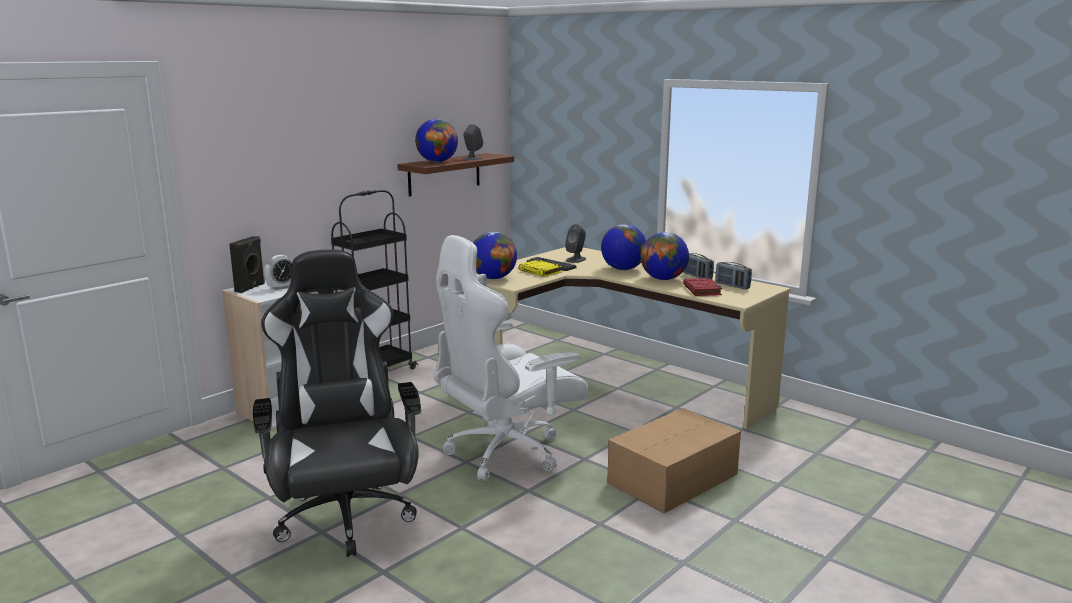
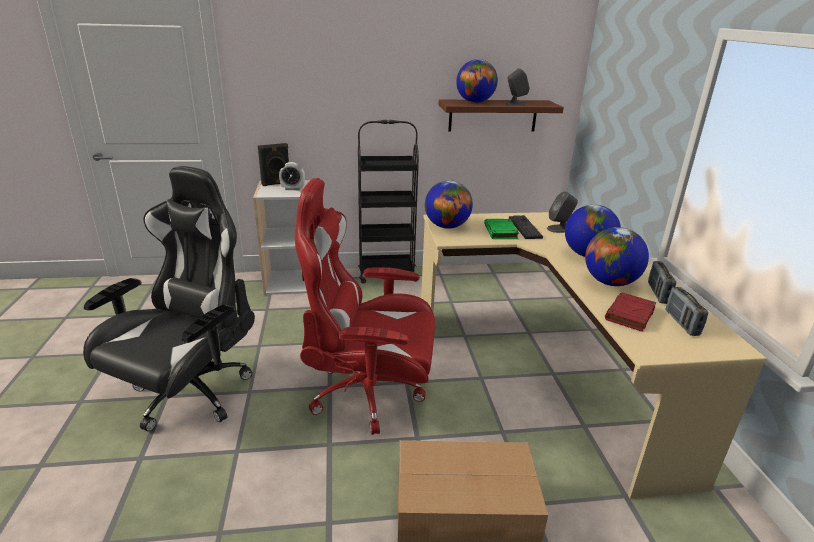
camera: 40 degrees right, 10 degrees up
white office chair [433,235,589,481] -> red office chair [295,178,435,435]
yellow book [519,260,562,277] -> green book [484,219,519,239]

